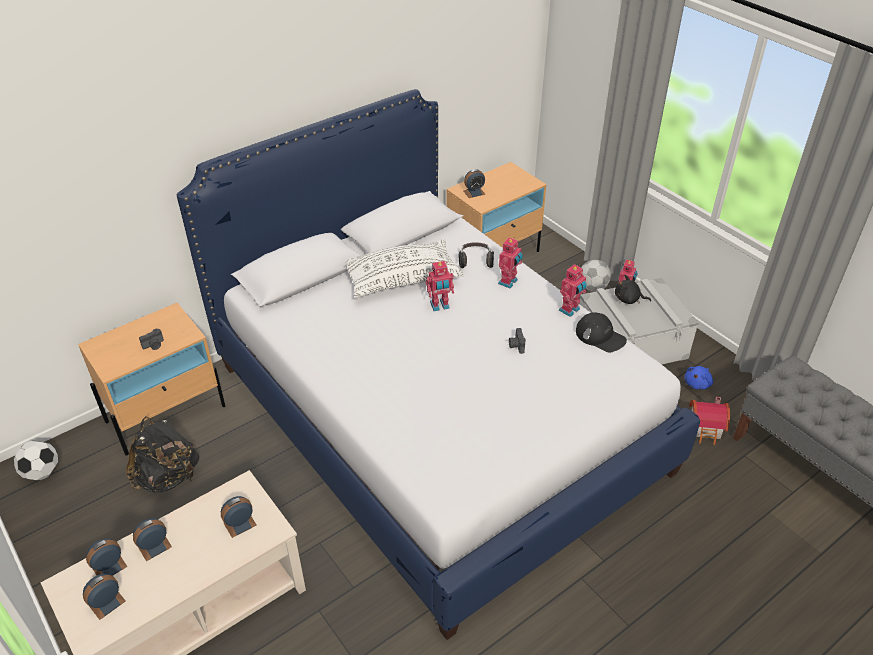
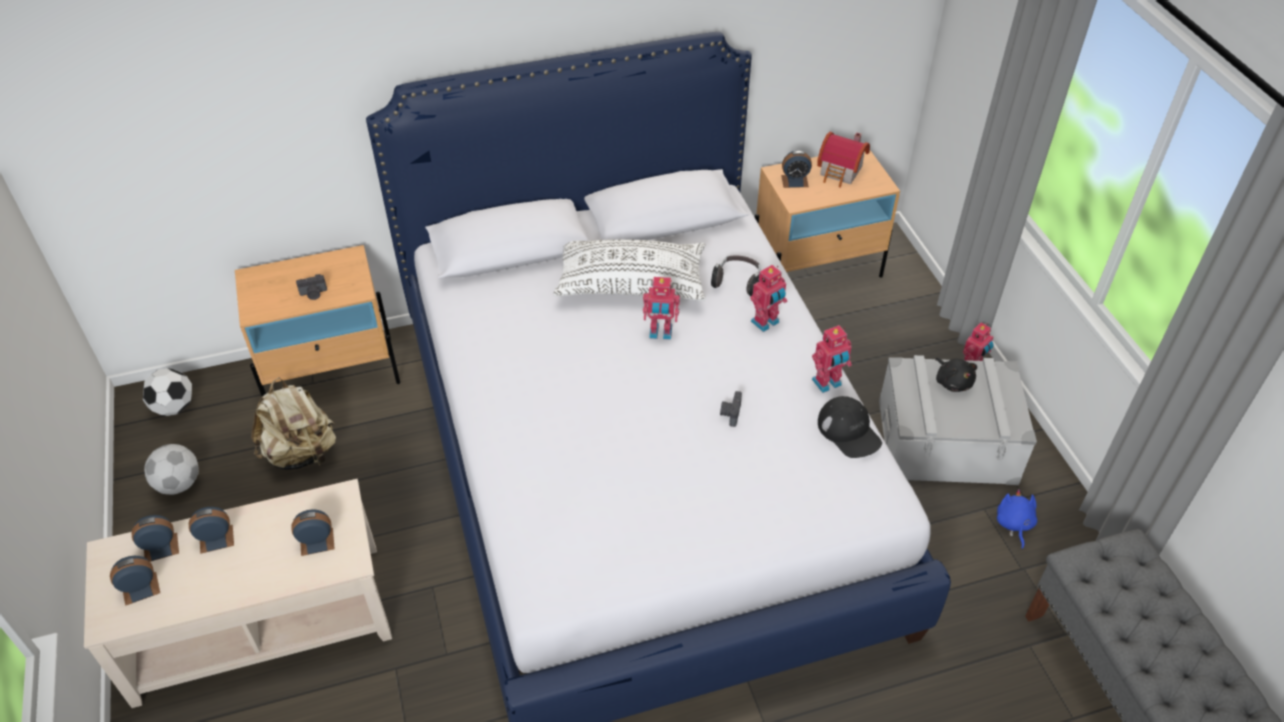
camera: 20 degrees right, 5 degrees up
black backpack [126,417,199,492] -> beige backpack [251,377,336,470]
football [581,260,611,292] -> football moved to [144,444,199,495]
black plush toy [615,275,651,304] -> black plush toy turned 150 degrees counterclockwise [935,358,977,392]
blue plush toy [684,366,713,390] -> blue plush toy turned 120 degrees clockwise [997,489,1037,549]
toy house [689,397,730,445] -> toy house moved to [817,132,870,188]

